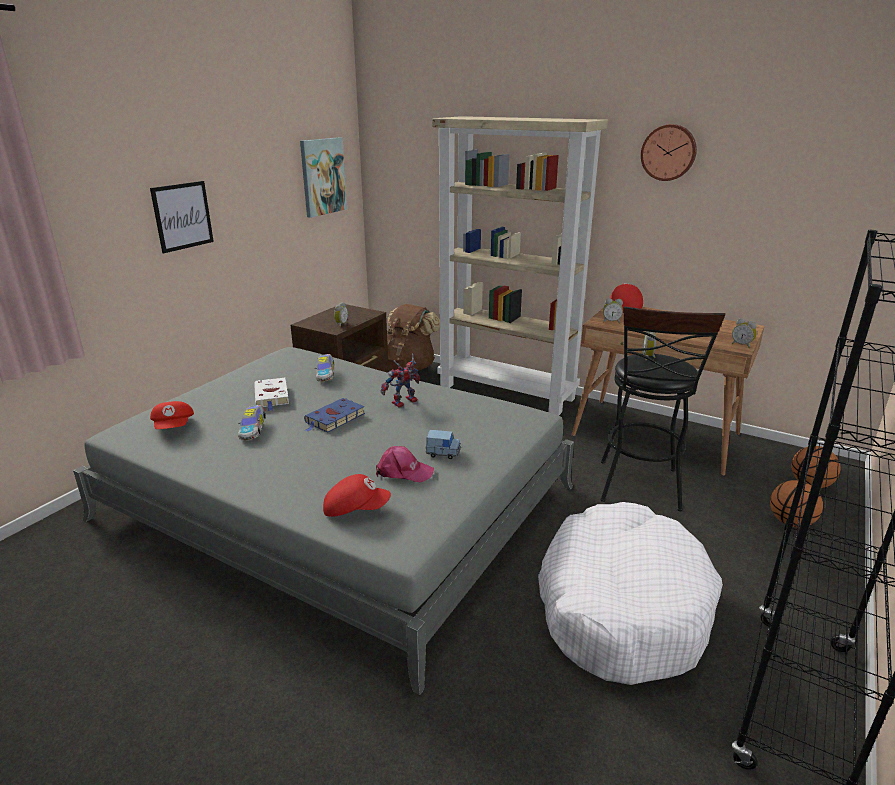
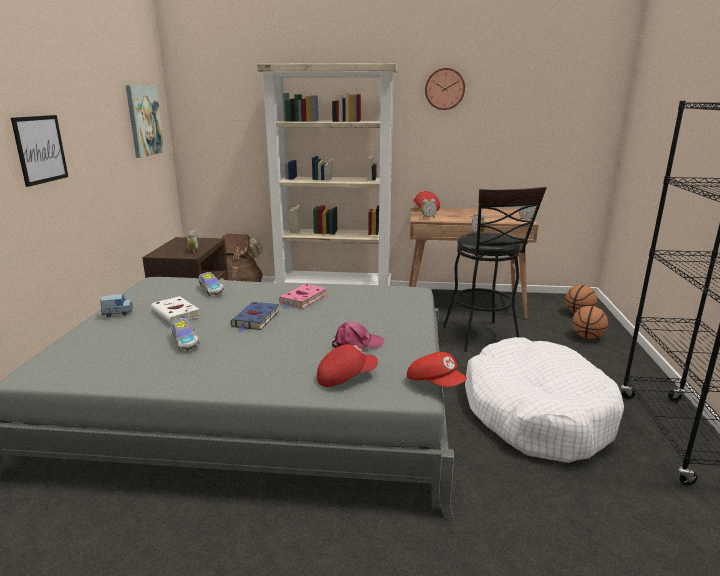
camera: 25 degrees left, 5 degrees down
red cap [150,401,194,429] -> red cap moved to [407,352,467,387]
toy robot [380,354,420,408] -> pink book [279,284,327,309]
blue toy car [425,430,461,459] -> blue toy car moved to [100,294,133,317]

